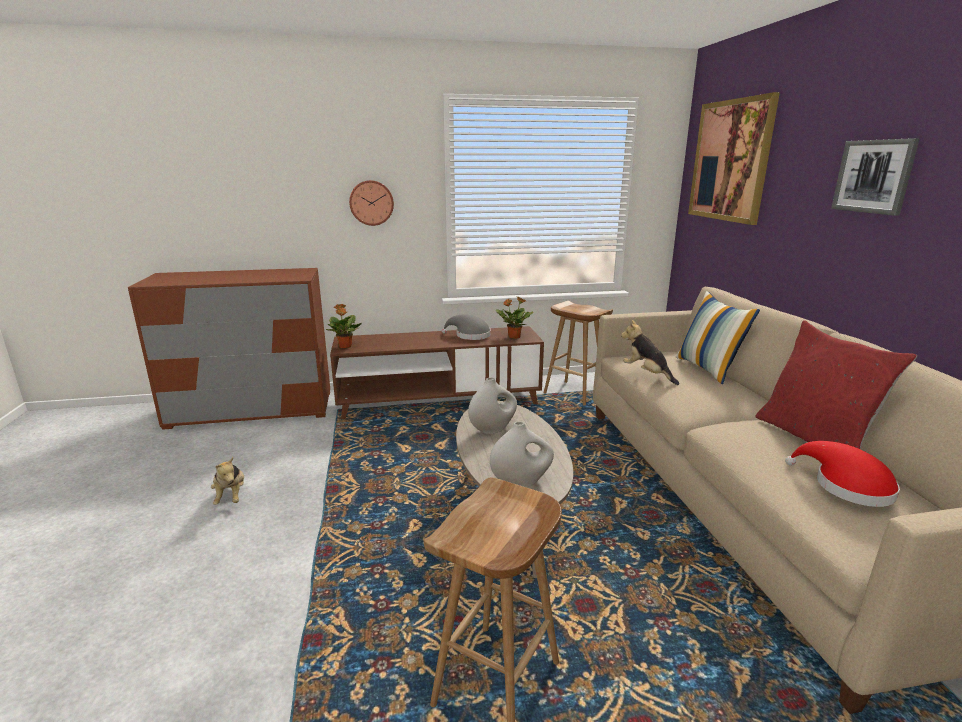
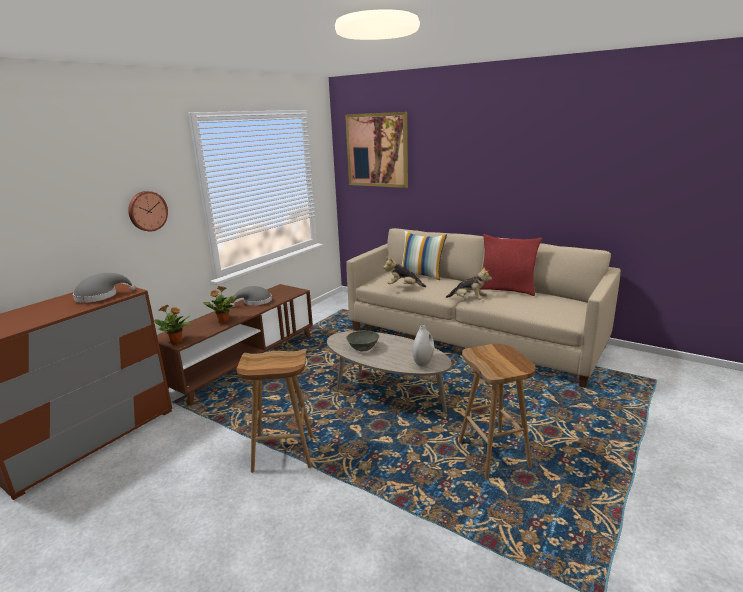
camera: 45 degrees left, 0 degrees up
plush toy [211,457,244,505] -> plush toy moved to [446,268,492,299]
white vase [468,377,517,434] -> grey bowl [346,330,379,351]
potted plant [496,297,534,339] -> potted plant moved to [203,286,236,323]
brown stool [544,301,613,406] -> brown stool moved to [237,349,313,473]
red hat [785,441,900,507] -> none
picture [831,138,920,216] -> none
none -> grey hat [73,273,136,303]

